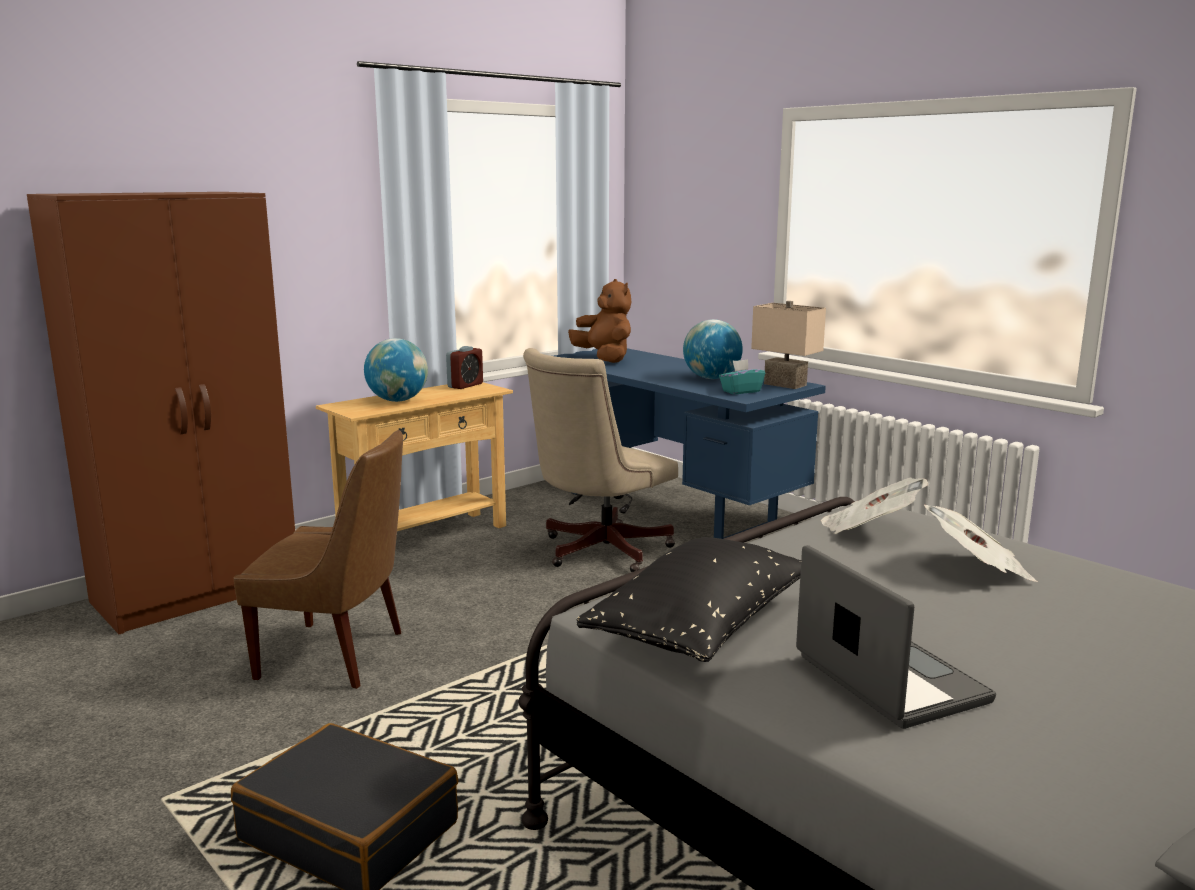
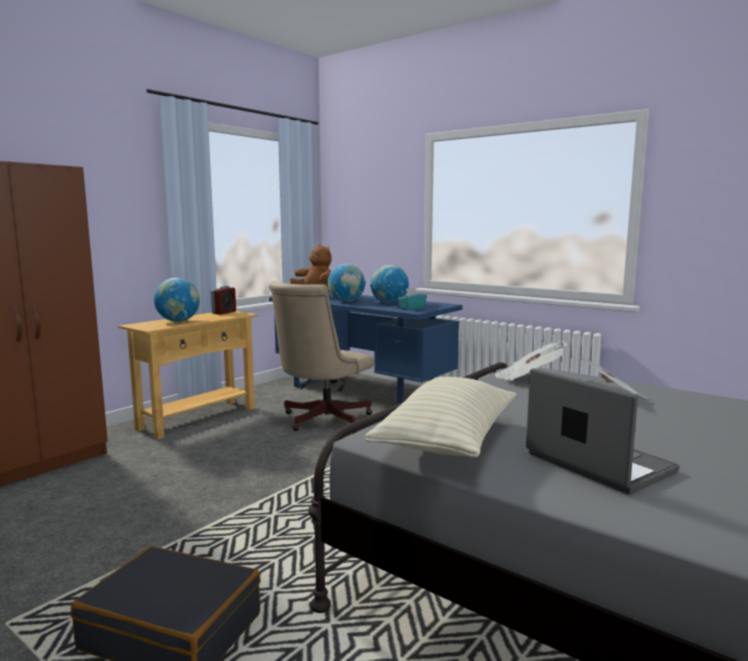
camera: 10 degrees left, 5 degrees down
brown chair [233,430,403,689] -> none
black pillow [577,537,801,662] -> beige pillow [365,377,517,458]
beige table lamp [751,301,826,389] -> none
none -> globe [328,264,365,302]

